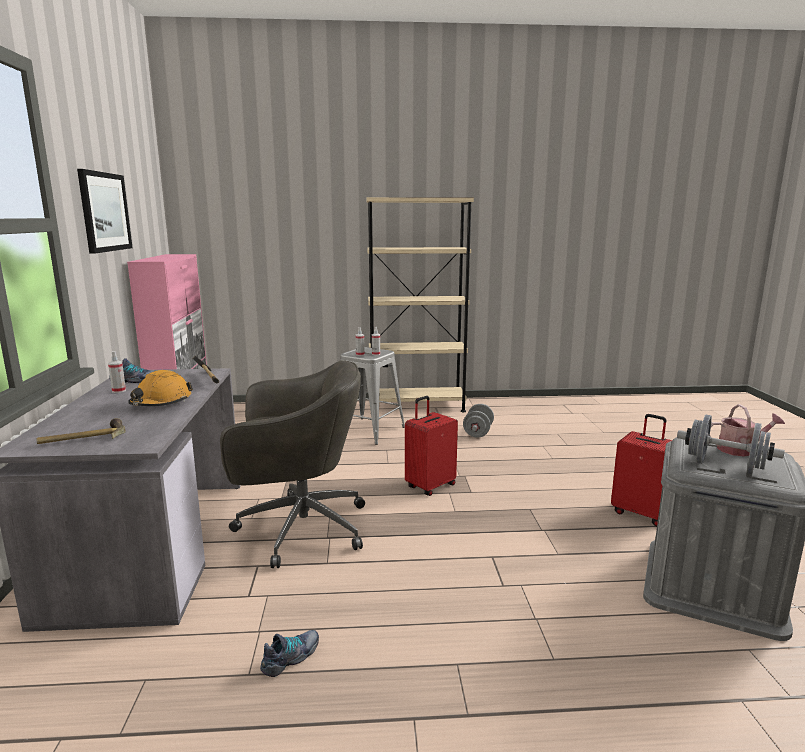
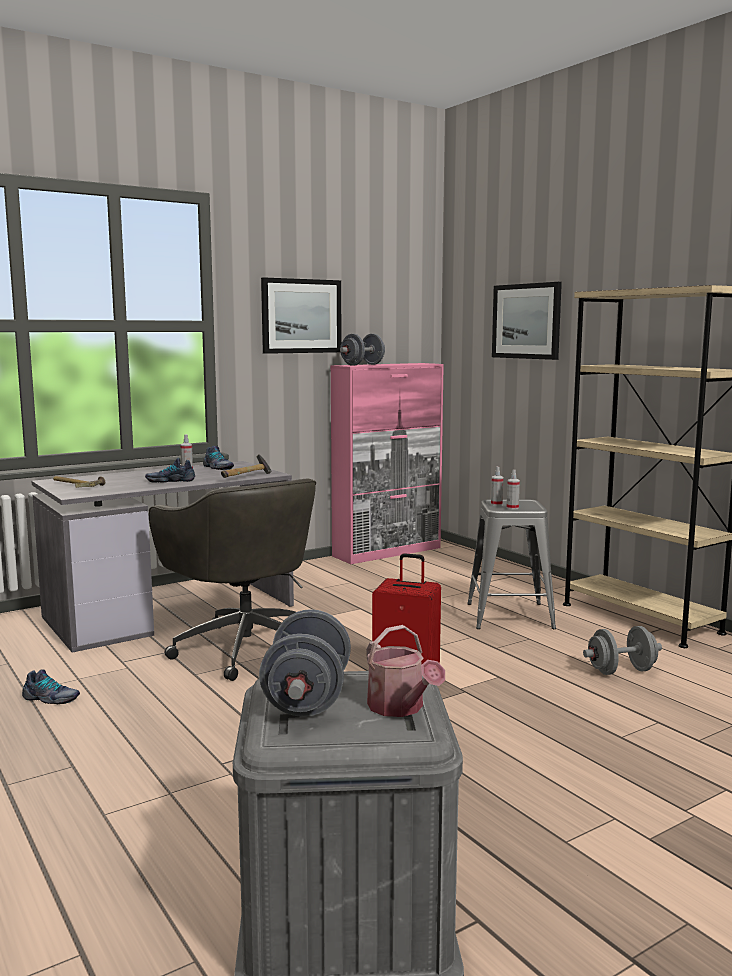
camera: 60 degrees right, 5 degrees down
orange hard hat [128,370,193,406] -> shoe [145,458,195,483]
red suitcase [611,414,672,527] -> none
none -> grey dumbbell [340,334,385,366]
none -> picture [492,282,562,360]

